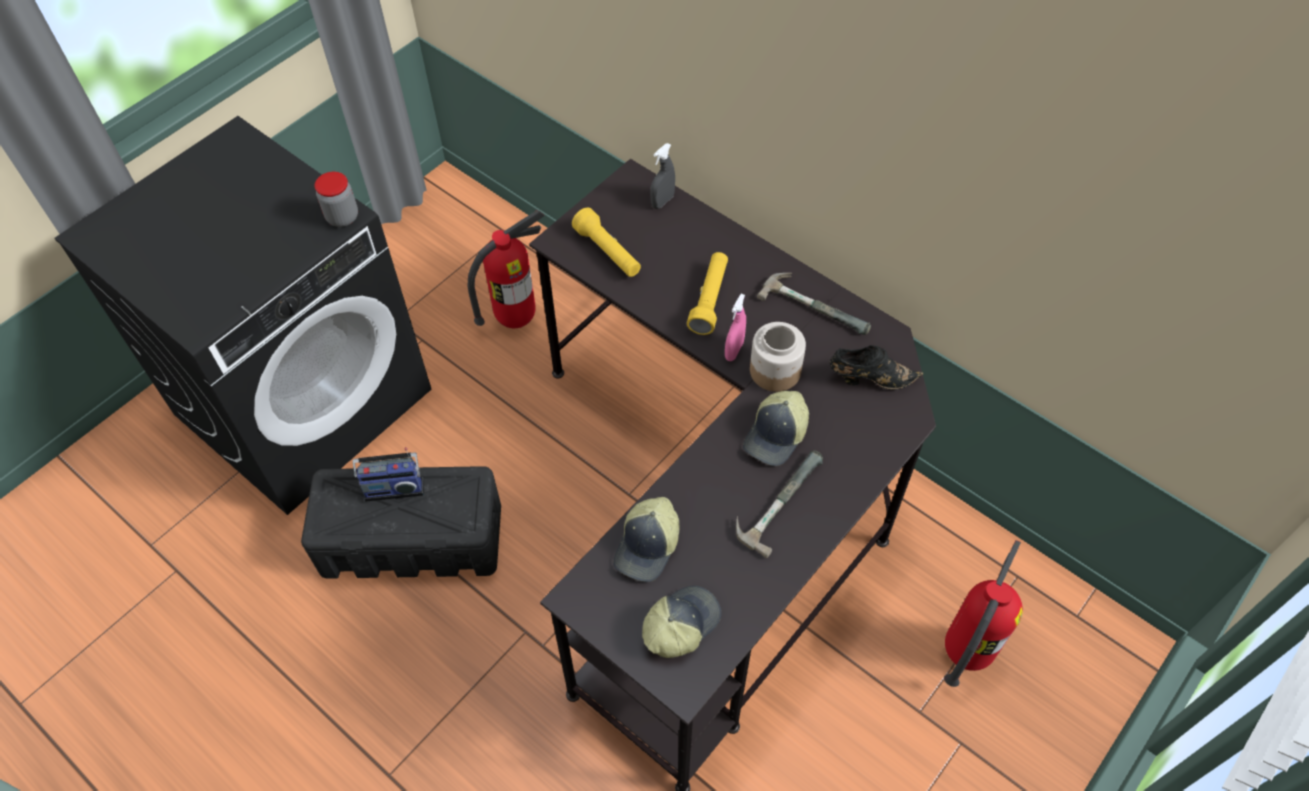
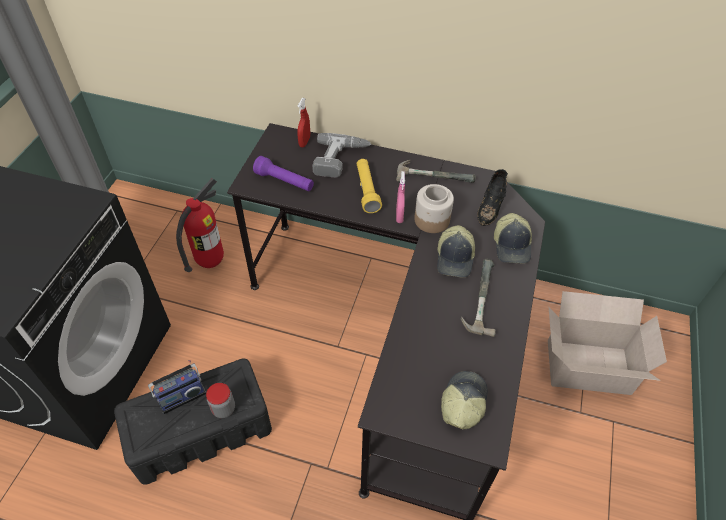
camera: 25 degrees left, 5 degrees down
jar [314,172,358,227] -> jar moved to [206,383,235,418]
yellow flashlight [572,207,641,277] -> purple flashlight [253,156,314,191]
cap [613,497,679,582] -> cap moved to [494,213,532,263]
grey spray bottle [650,143,675,209] -> red spray bottle [297,98,310,147]
black shoe [830,345,923,390] -> black shoe turned 135 degrees clockwise [477,169,508,226]
fire extinguisher [944,540,1023,687] -> cardboard box [548,291,667,395]
none -> power drill [312,133,371,178]

